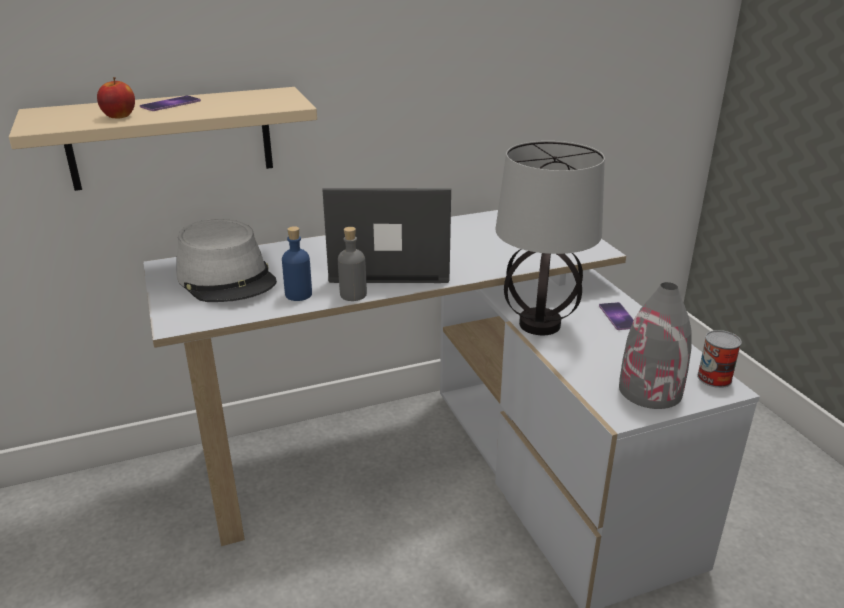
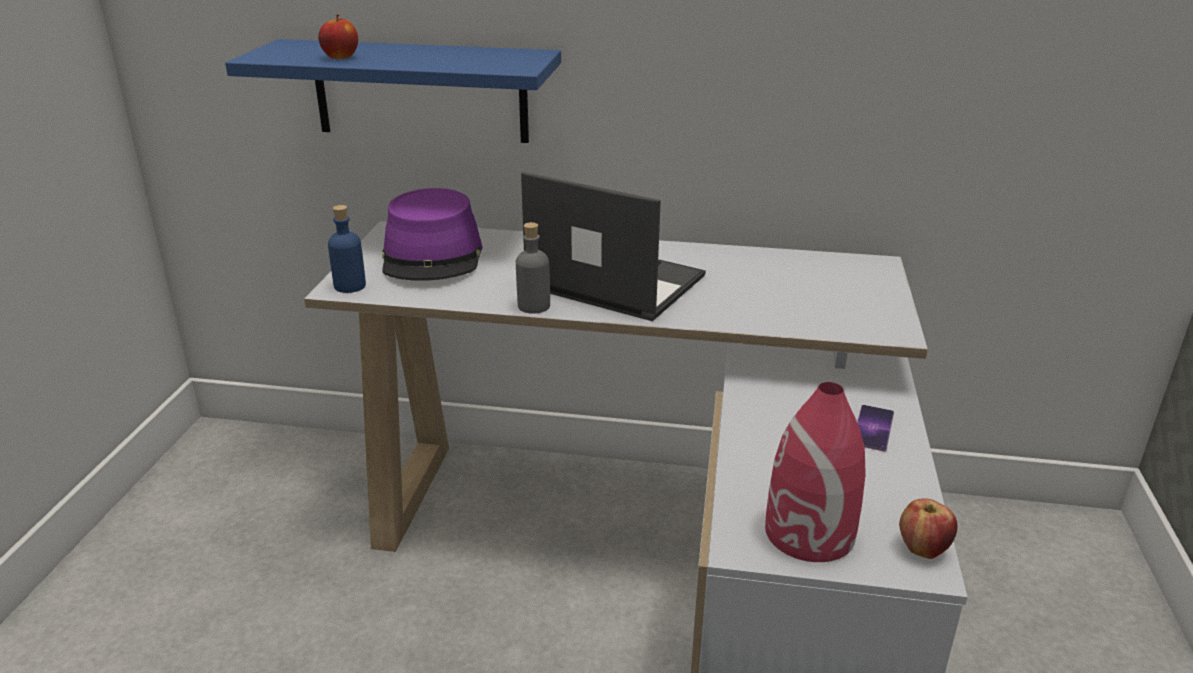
camera: 30 degrees right, 0 degrees up
beige shelf [9,87,317,191] -> blue shelf [225,39,561,143]
phone [140,95,201,111] -> none
grey hat [176,219,277,302] -> purple hat [382,188,483,281]
blue bottle [282,226,312,301] -> blue bottle moved to [328,205,366,293]
table lamp [495,141,605,335] -> none
grey vase [619,282,692,409] -> red vase [765,382,866,562]
can [697,330,742,388] -> apple [899,498,957,559]

